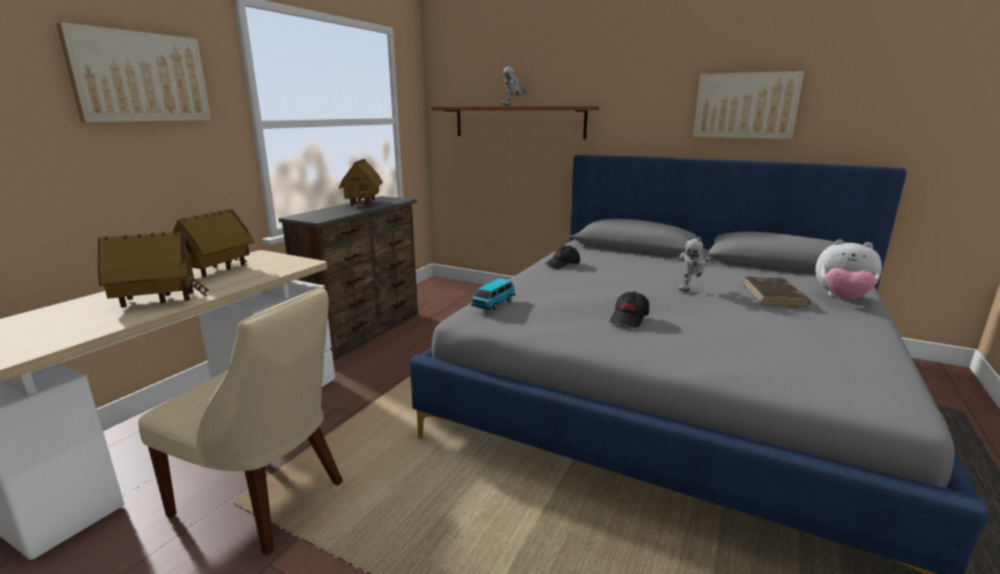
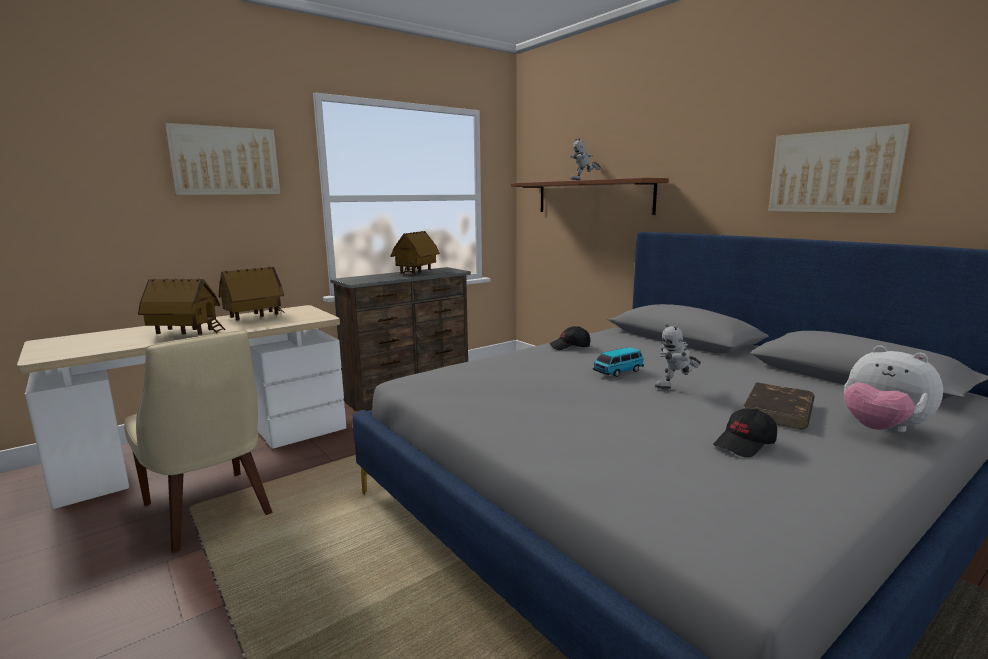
camera: 25 degrees right, 5 degrees down
toy car [471,278,515,310] -> toy car moved to [593,347,644,377]
black cap [610,291,649,328] -> black cap moved to [713,408,777,457]

